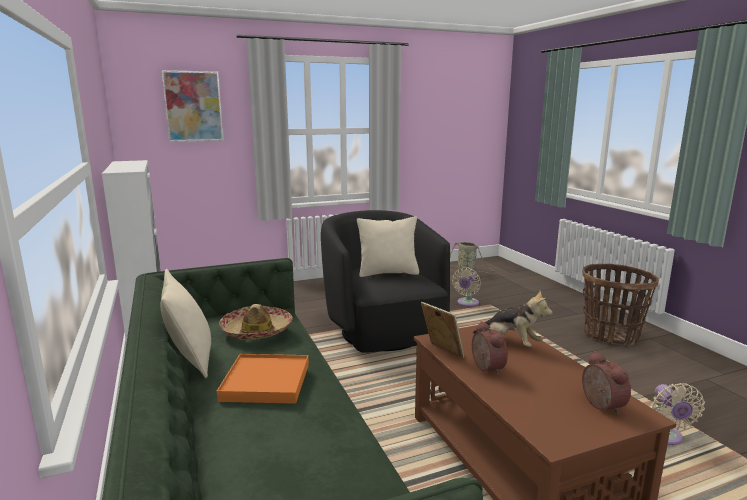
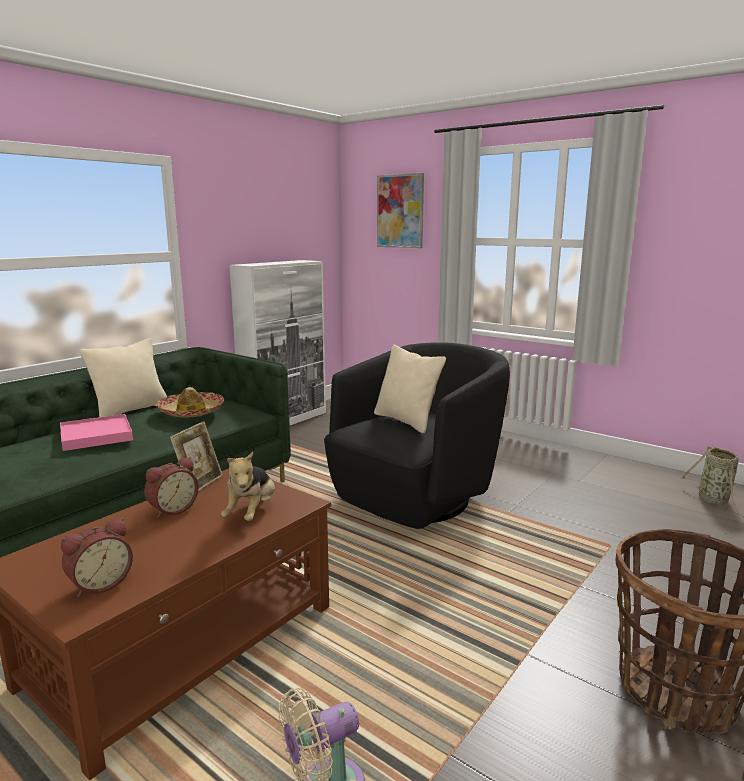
camera: 60 degrees right, 0 degrees up
orange tray [217,354,309,404] -> pink tray [60,414,133,451]
beige fan [452,267,481,307] -> none

